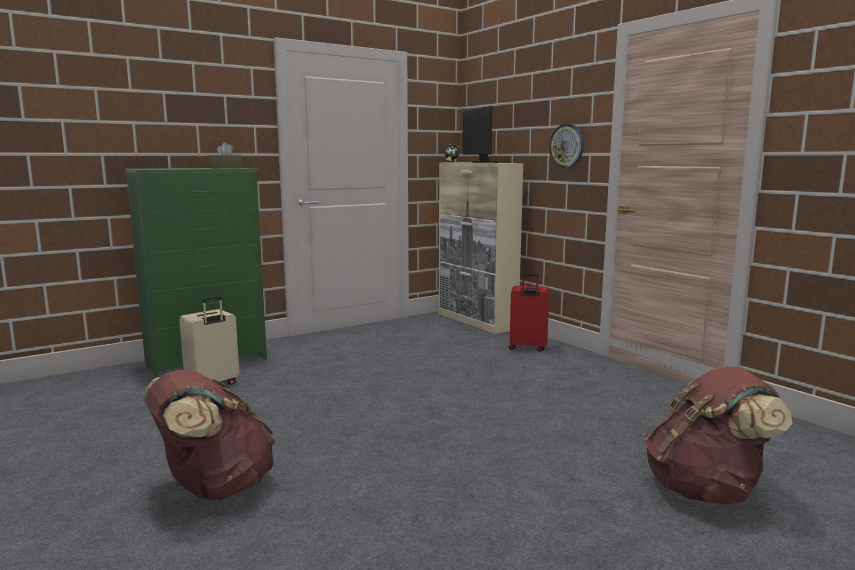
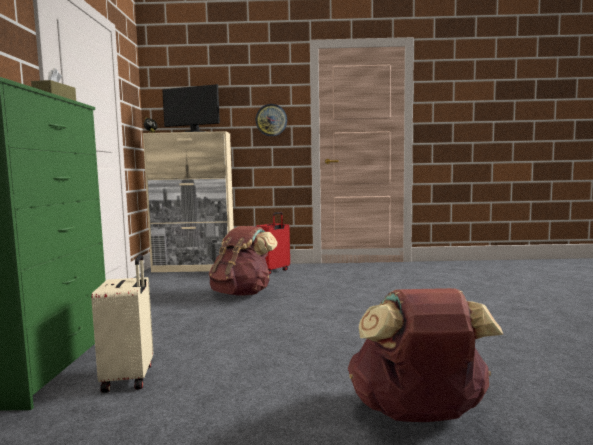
camera: 55 degrees left, 5 degrees down
brown backpack [644,366,792,504] -> brown backpack moved to [209,226,277,295]

